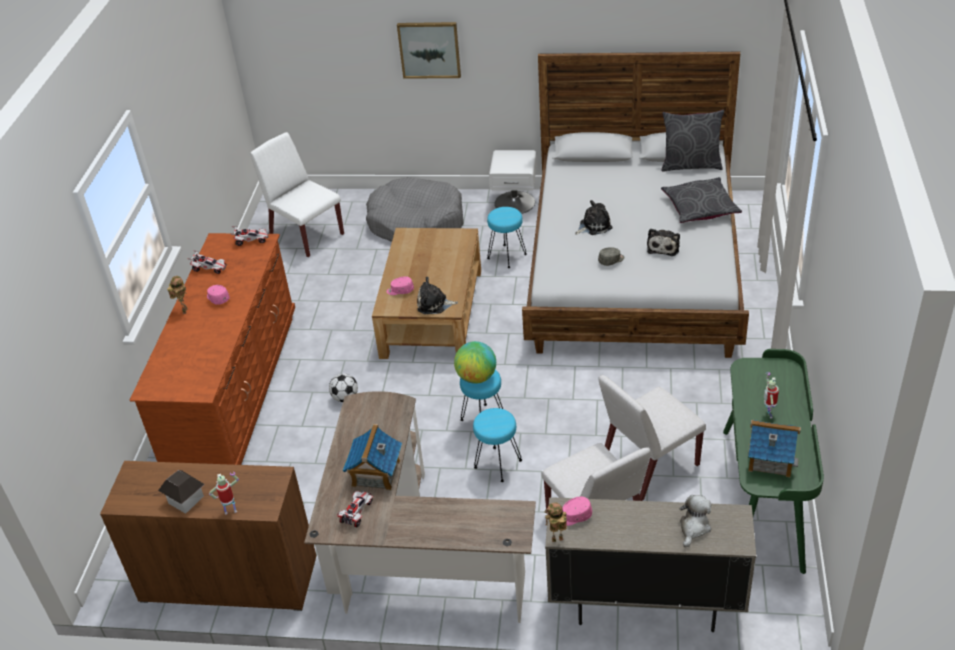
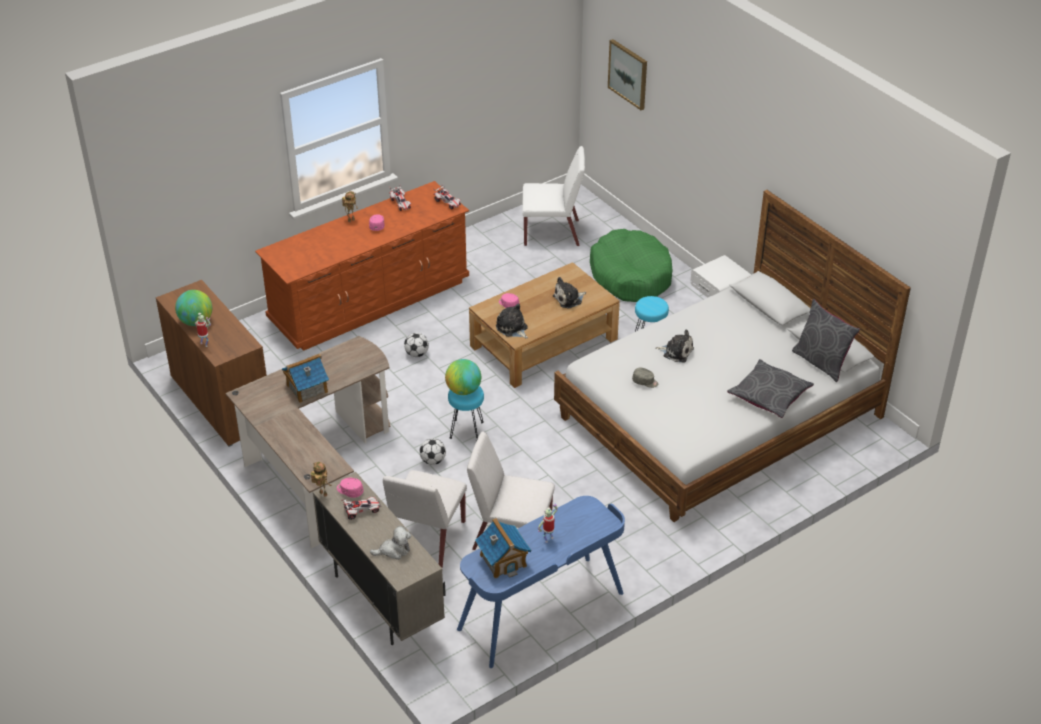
camera: 45 degrees right, 0 degrees up
toy house [158,470,205,513] -> globe [175,290,212,326]
white chair [250,132,344,257] -> white chair turned 90 degrees clockwise [522,146,585,246]
toy car [337,491,373,528] -> toy car moved to [341,497,381,520]
grey dog bed [366,177,464,242] -> green dog bed [590,229,673,302]
picture [397,22,461,79] -> picture moved to [608,39,647,110]
turquoise stool [473,408,522,482] -> football [419,438,446,465]
plush toy [647,229,680,256] -> plush toy moved to [553,277,586,309]
green desk [723,349,824,574] -> blue desk [457,496,625,668]

